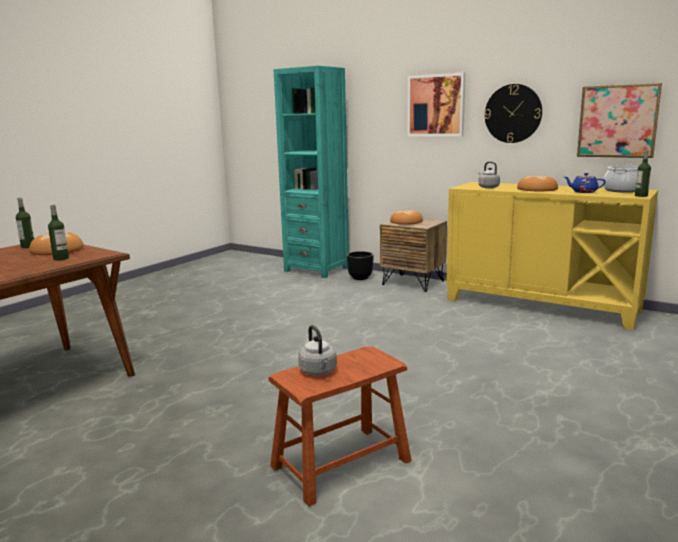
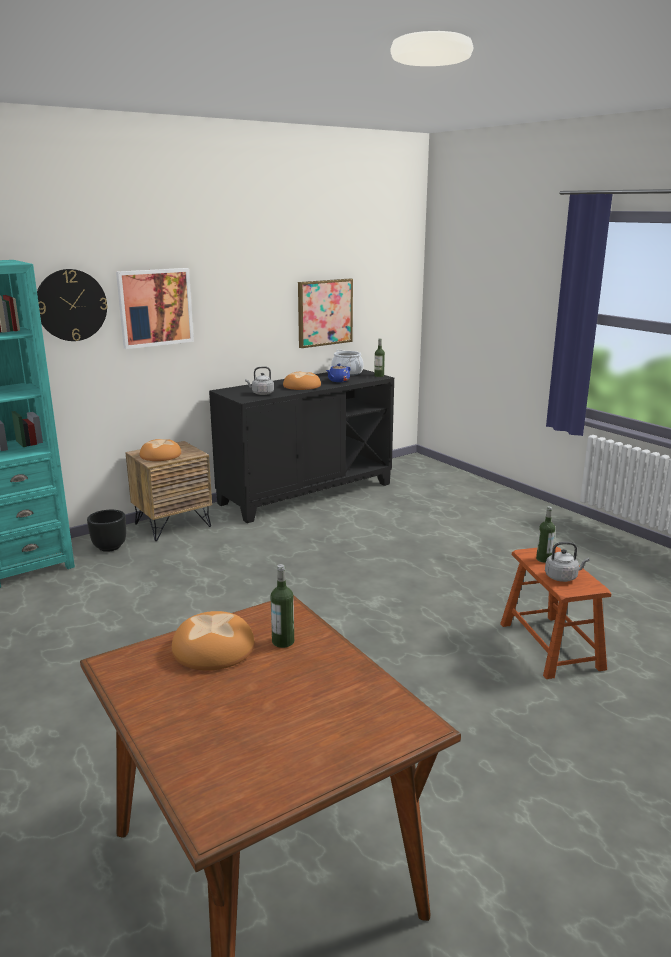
camera: 70 degrees left, 5 degrees up
bottle [16,198,34,248] -> bottle moved to [536,506,555,563]
yellow cabinet [446,182,658,330] -> black cabinet [209,369,394,523]
wall clock [485,84,542,143] -> wall clock moved to [37,269,107,341]

